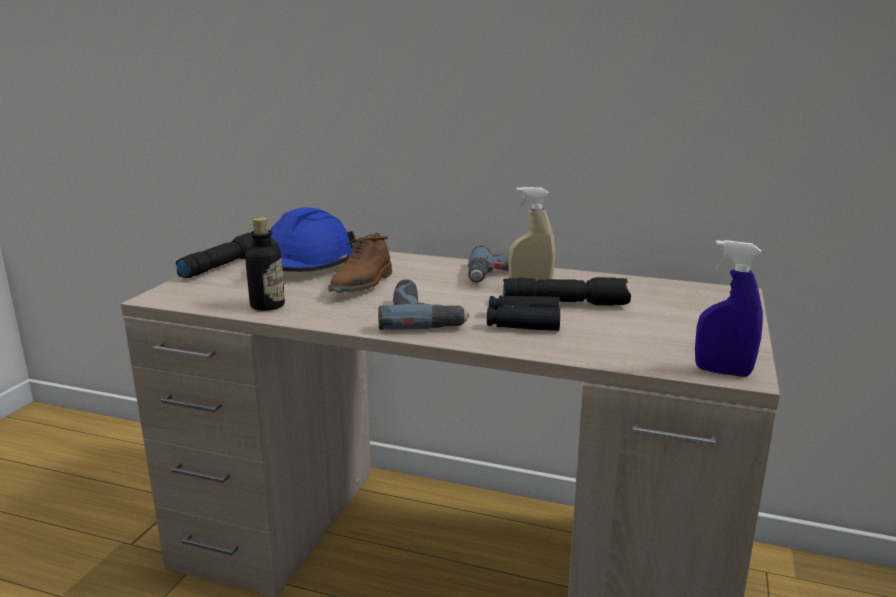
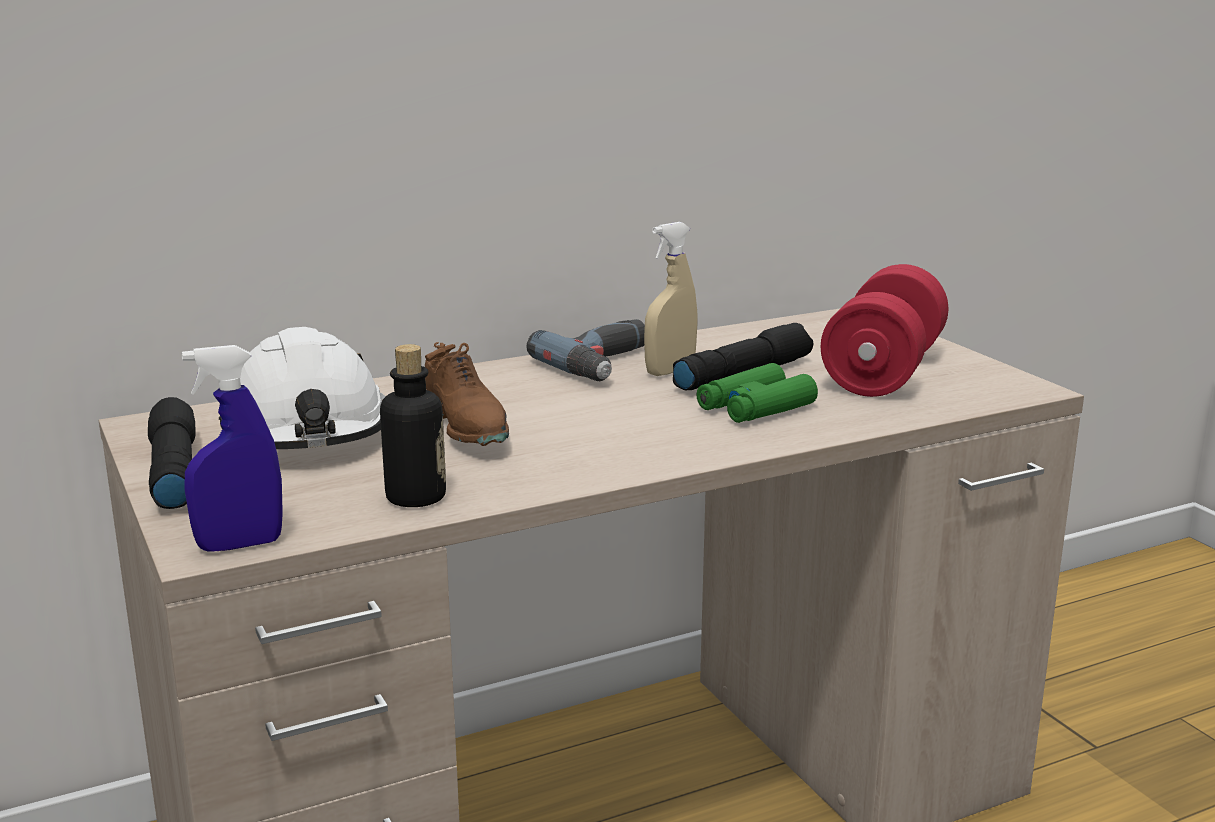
camera: 45 degrees left, 0 degrees up
blue hard hat [270,207,356,272] -> white hard hat [219,327,385,449]
power drill [378,279,469,330] -> none
black binoculars [487,296,560,331] -> green binoculars [696,363,818,423]
blue spray bottle [695,240,763,377] -> blue spray bottle moved to [182,345,282,552]
none -> red dumbbell [821,264,948,397]

